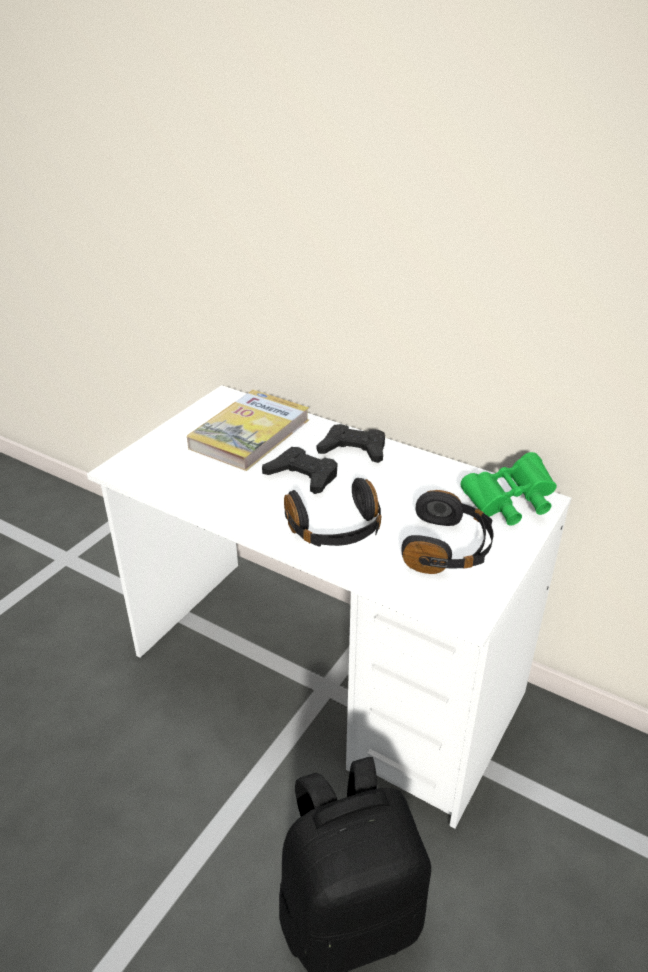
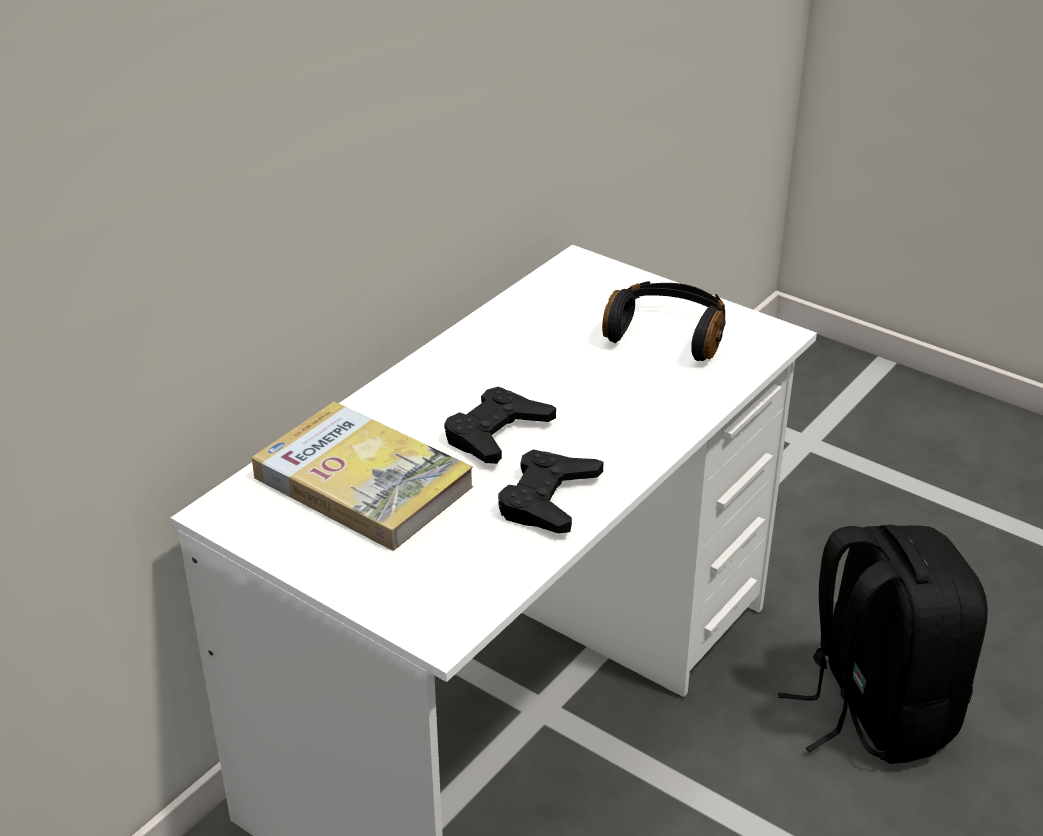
camera: 85 degrees left, 0 degrees up
black headphones [284,478,381,547] -> none
black game controller [317,424,385,463] -> black game controller moved to [498,449,604,534]
green binoculars [461,452,557,526] -> none

